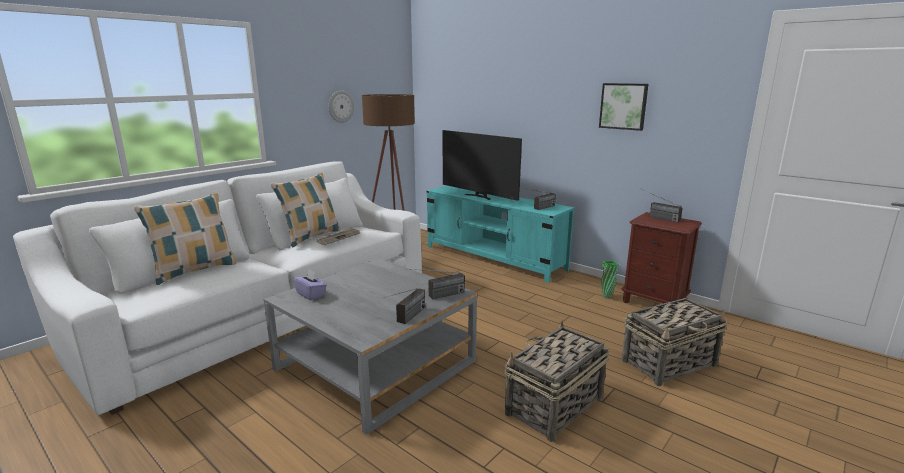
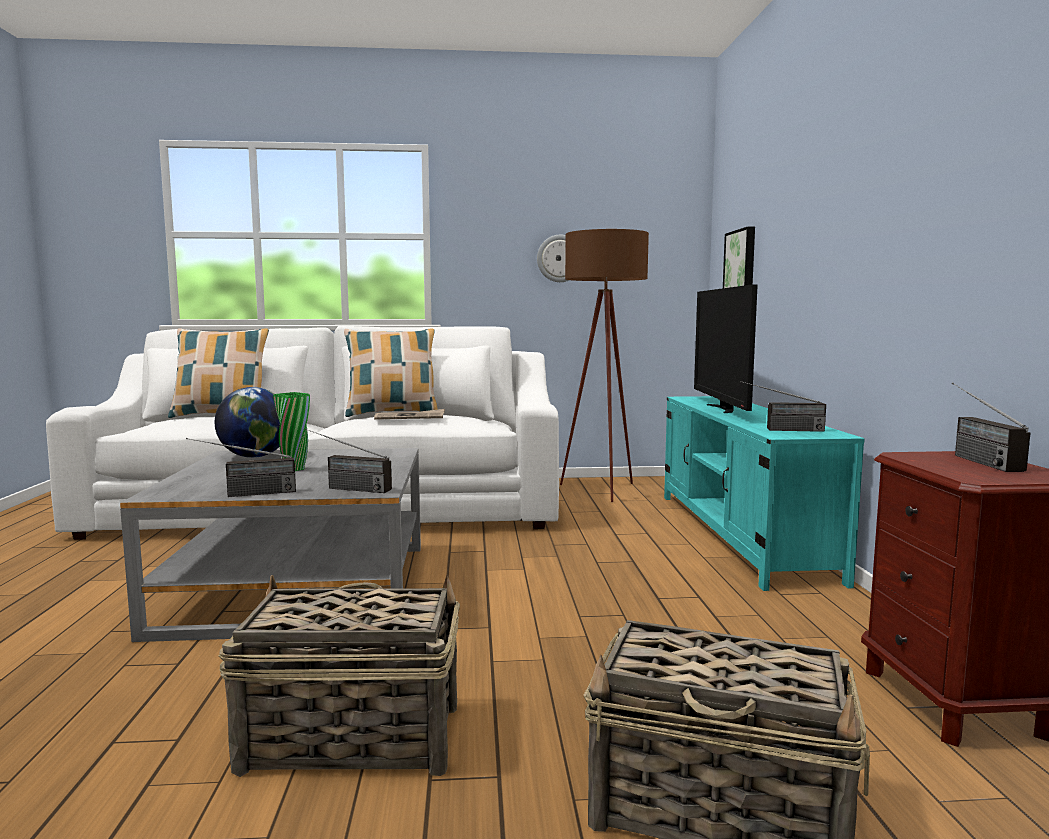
camera: 45 degrees right, 10 degrees down
purple tissue box [293,270,327,300] -> globe [215,387,280,458]
picture [599,83,648,131] -> picture moved to [723,227,755,288]
green vase [601,261,619,298] -> green vase moved to [273,392,310,471]

